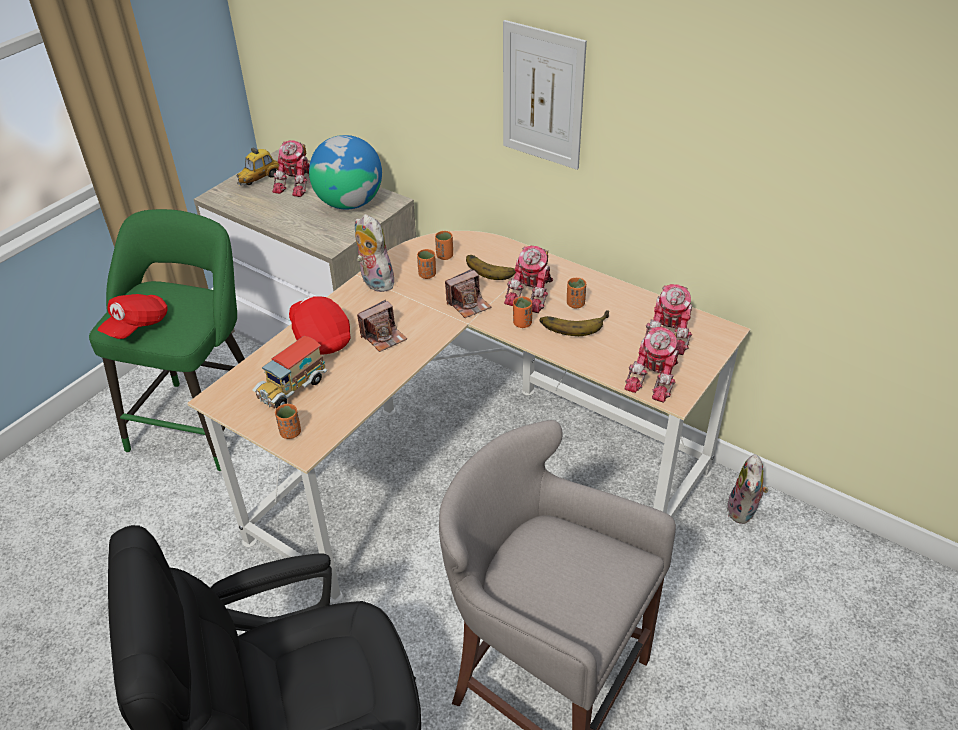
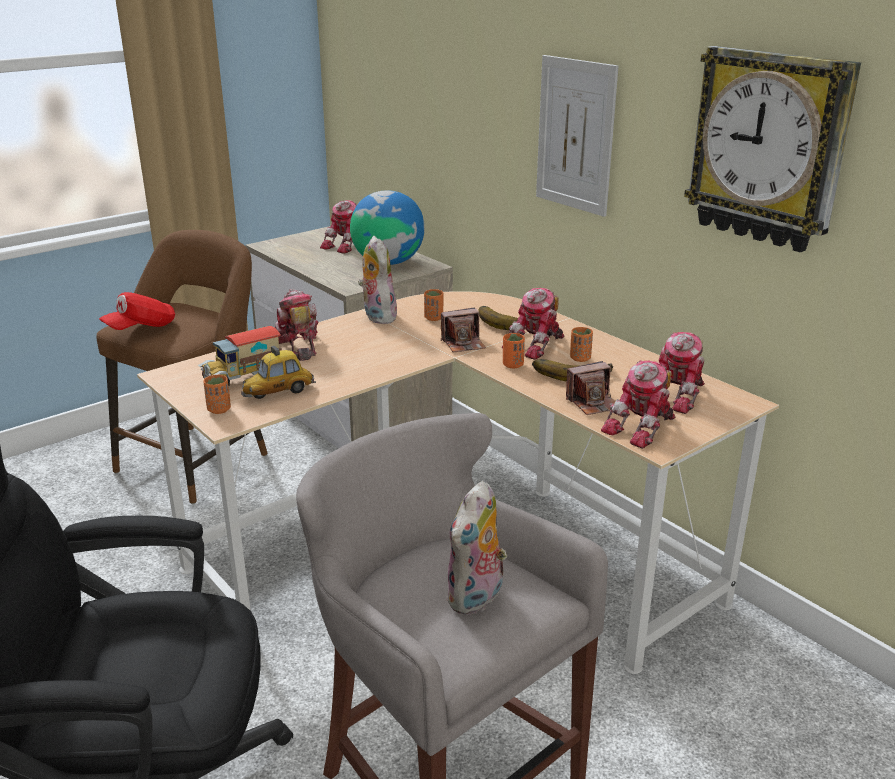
camera: 15 degrees right, 15 degrees down
green stool [89,209,245,471] -> brown stool [96,230,268,504]
toy car [236,147,279,186] -> toy car moved to [241,346,316,399]
red cap [289,296,350,354] -> toy robot [275,289,319,361]
camera [357,300,407,352] -> camera moved to [566,361,615,415]
orange cup [435,231,453,260] -> none
plush toy [726,454,768,524] -> plush toy moved to [446,481,507,615]
none -> wall clock [684,46,861,252]

